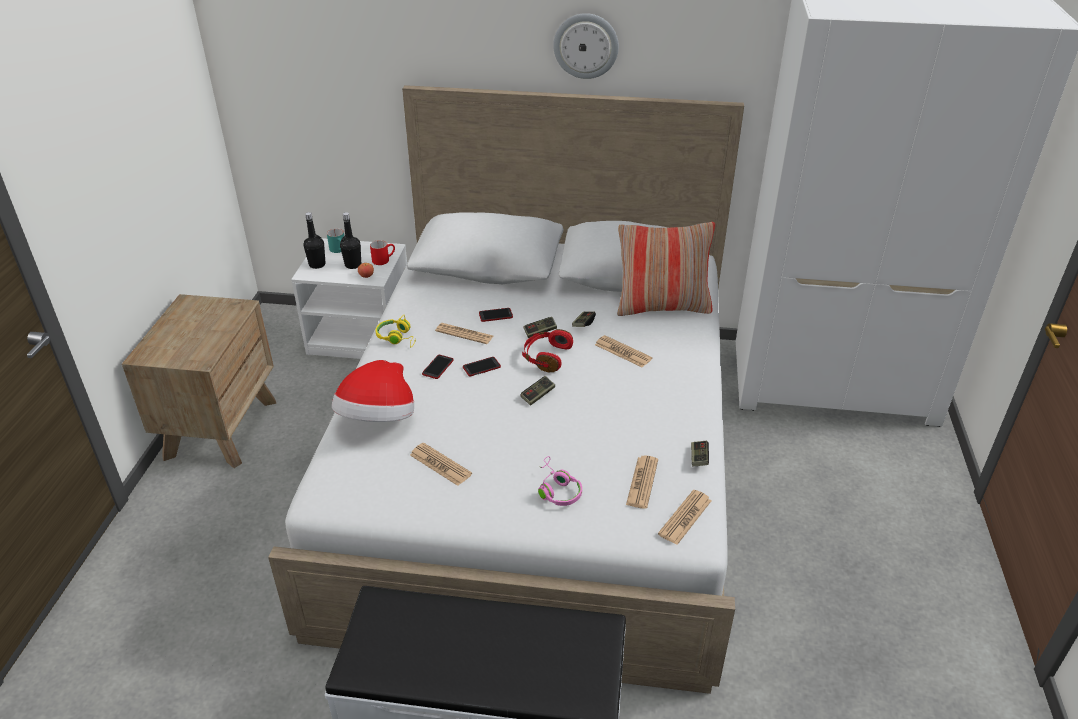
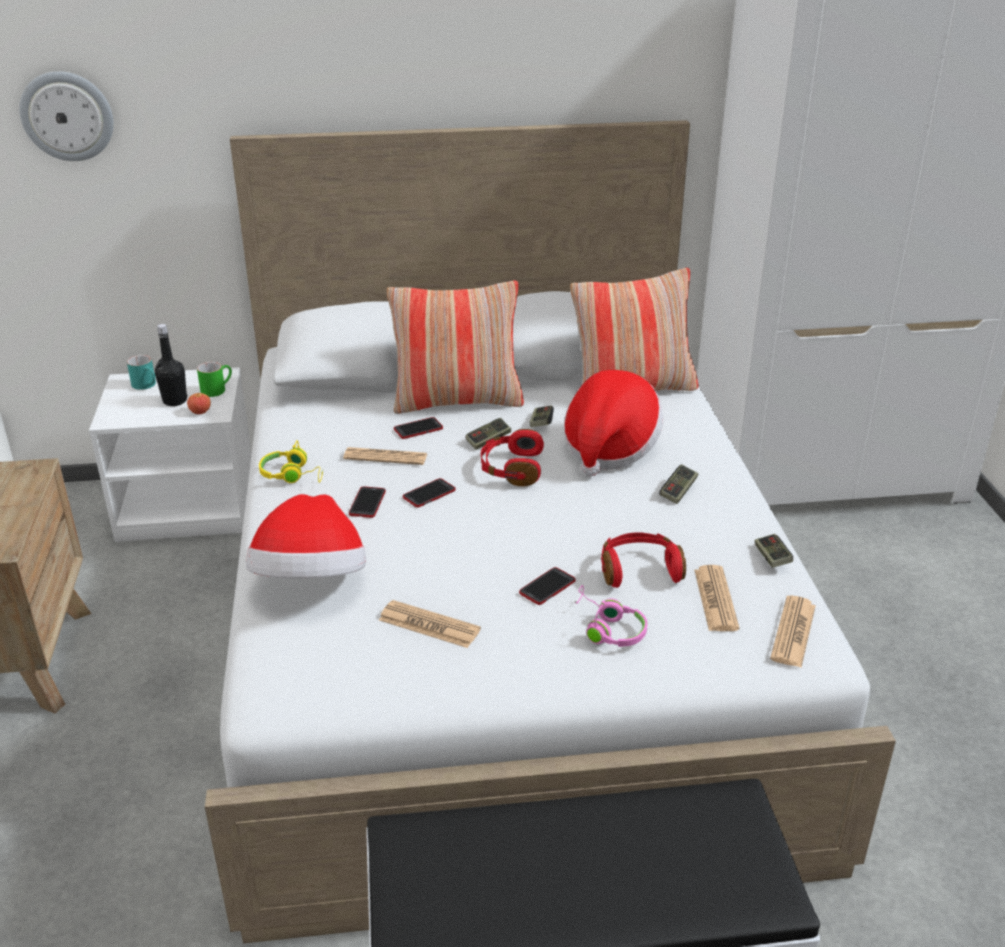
camera: 15 degrees left, 5 degrees down
black bottle [304,212,325,269] -> none
red mug [370,240,395,265] -> green mug [197,362,232,397]
game controller [521,376,555,406] -> game controller moved to [659,464,699,504]
wall clock [553,13,619,79] -> wall clock moved to [19,71,114,161]
newspaper [595,335,652,367] -> hat [564,370,663,476]
none -> pillow [387,281,524,414]
none -> phone [519,567,576,605]
none -> red headphones [601,532,686,588]

